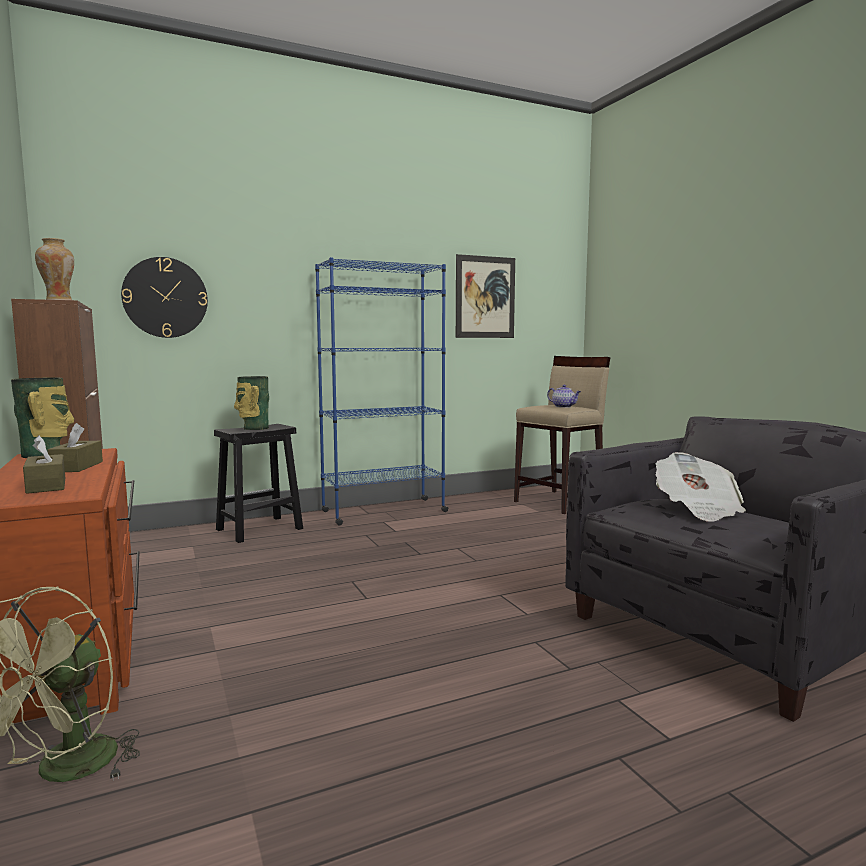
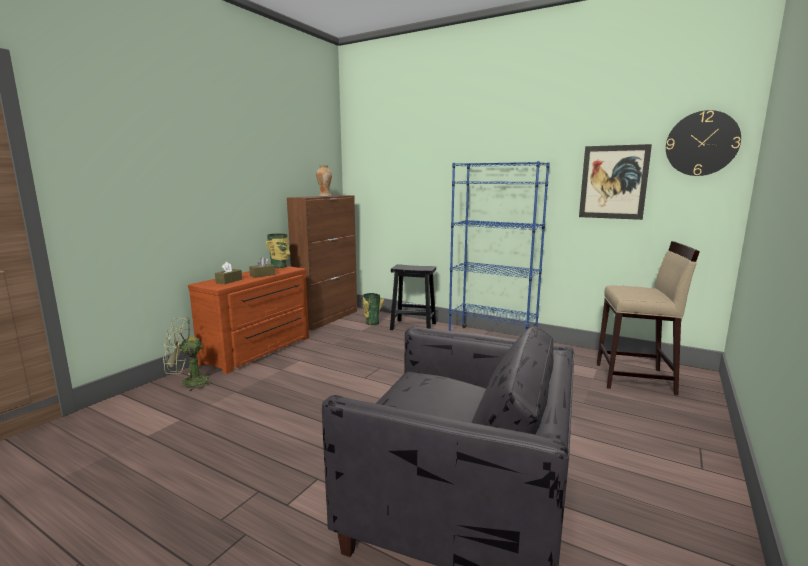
camera: 55 degrees right, 5 degrees up
wall clock [121,257,208,338] -> wall clock moved to [666,110,741,176]
vase [234,376,269,430] -> vase moved to [363,293,384,325]
teapot [547,385,581,408] -> none
newspaper [656,452,746,522] -> none

